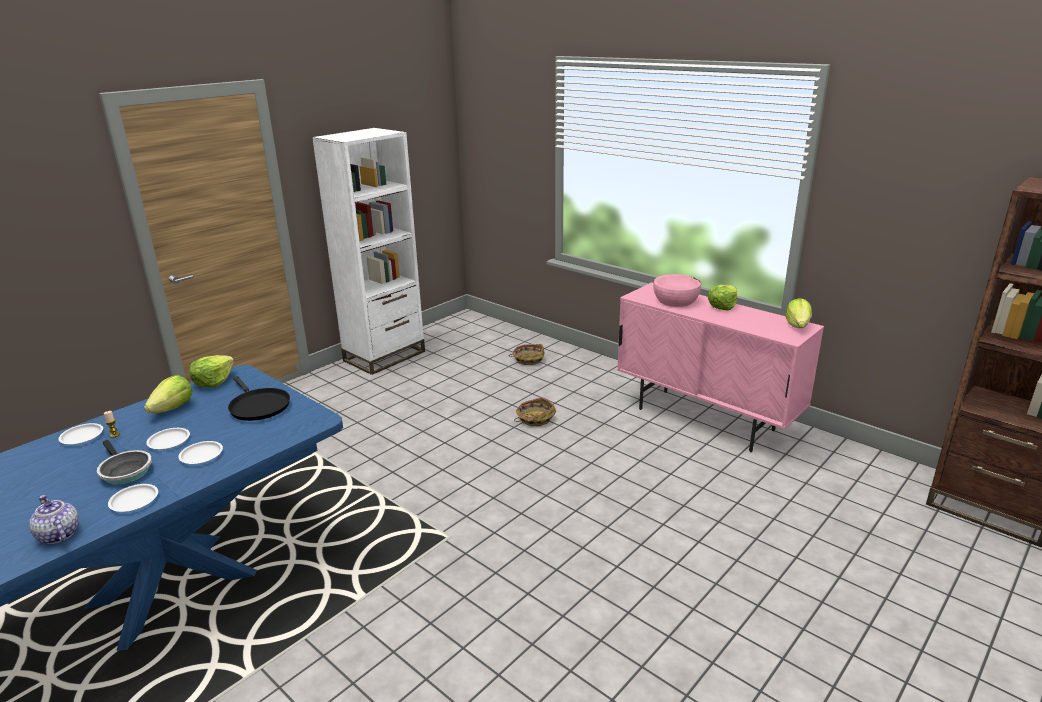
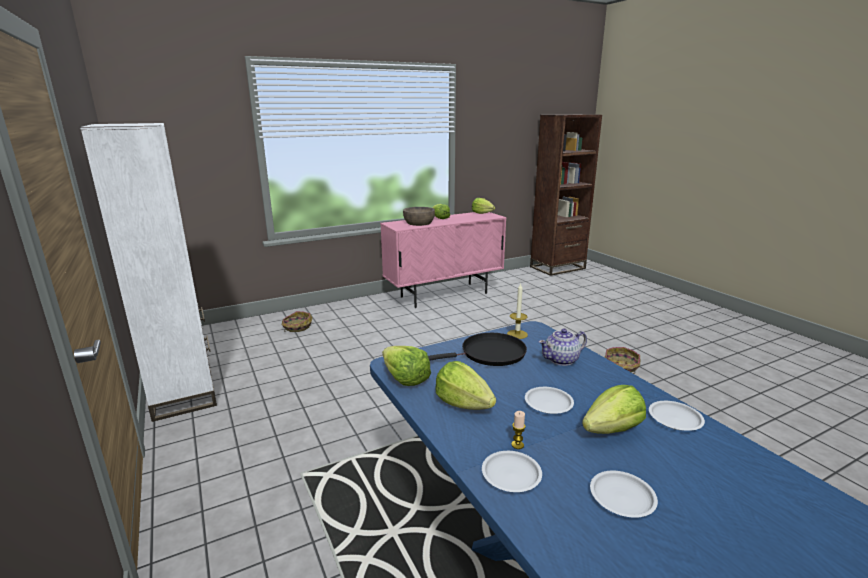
camera: 70 degrees left, 5 degrees down
teapot [29,495,79,544] -> teapot moved to [539,329,587,366]
frying pan [97,440,152,485] -> lettuce [582,385,646,434]
white plate [178,441,223,464] -> white plate moved to [590,470,658,518]
basket [514,397,556,426] -> basket moved to [604,347,640,374]
pink bowl [653,274,701,307] -> brown bowl [403,207,435,226]
none -> candle [507,283,528,339]

